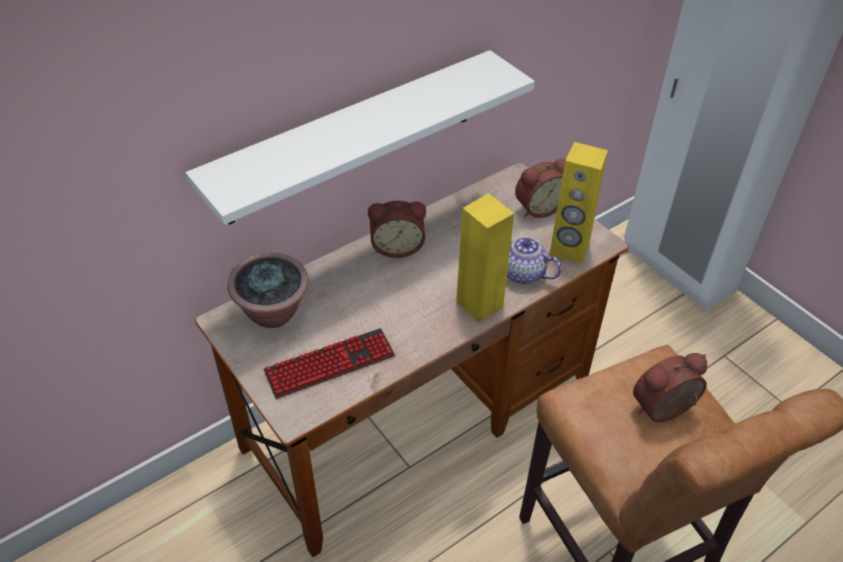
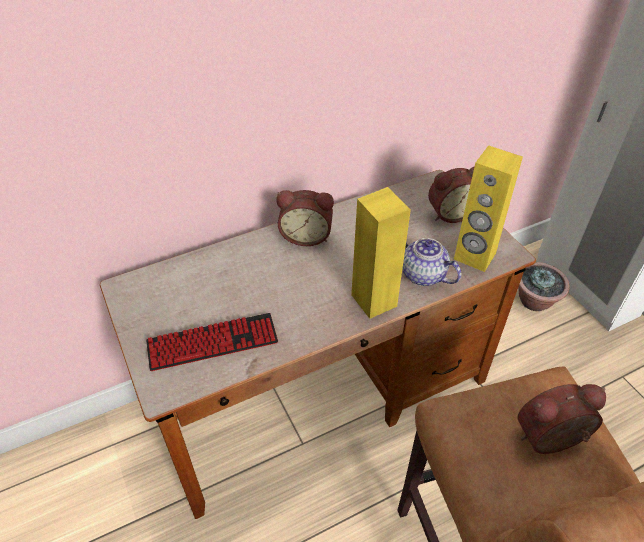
camera: 10 degrees right, 0 degrees up
white shelf [185,50,535,225] -> none
potted plant [228,253,308,328] -> potted plant moved to [518,262,570,311]

